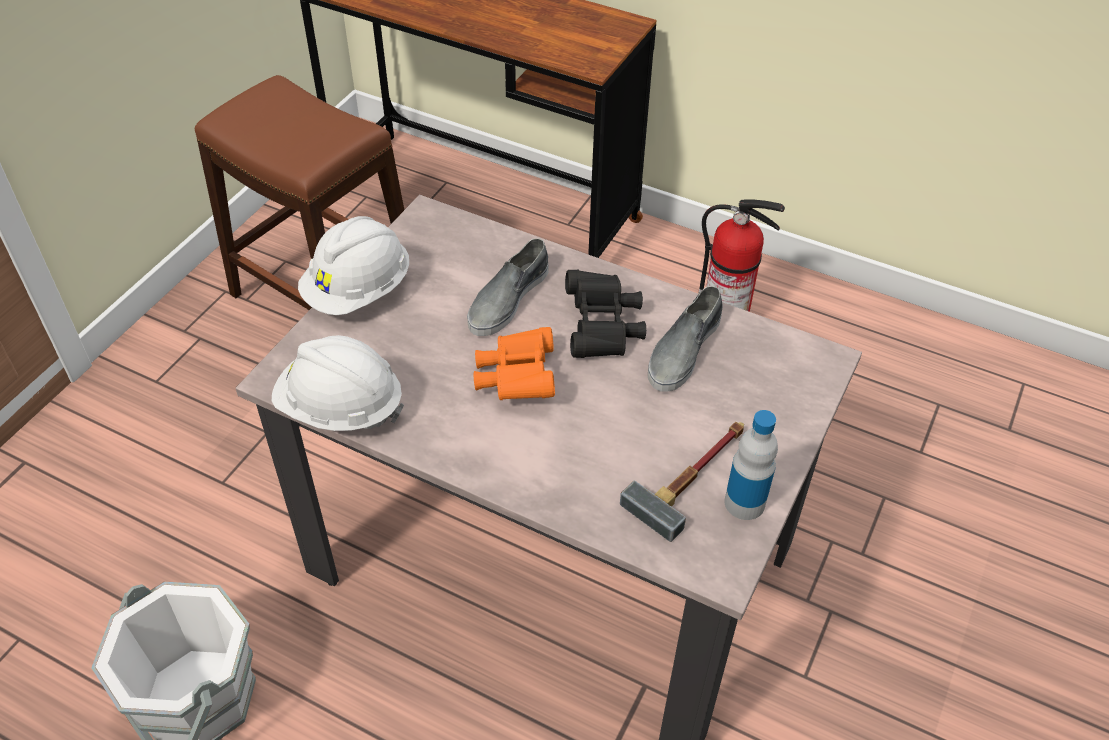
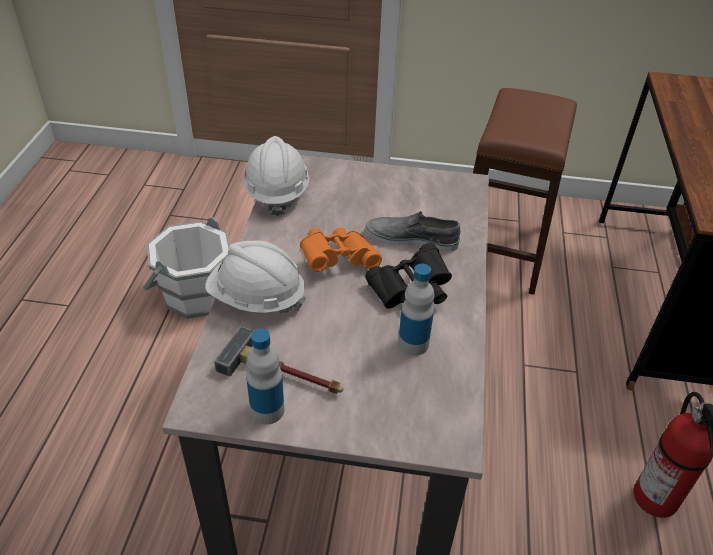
camera: 70 degrees right, 5 degrees down
white hard hat [298,216,409,315] -> white hard hat moved to [205,241,306,314]
grey shoe [648,286,723,392] -> bottle [398,264,434,356]

